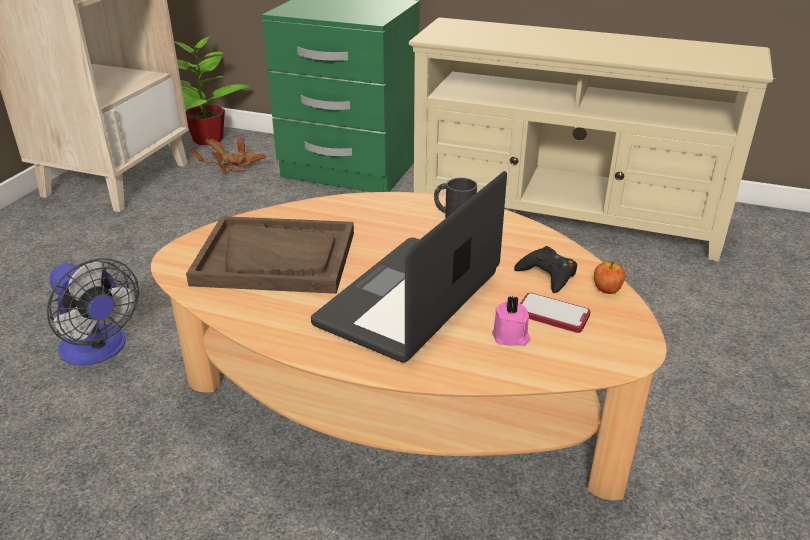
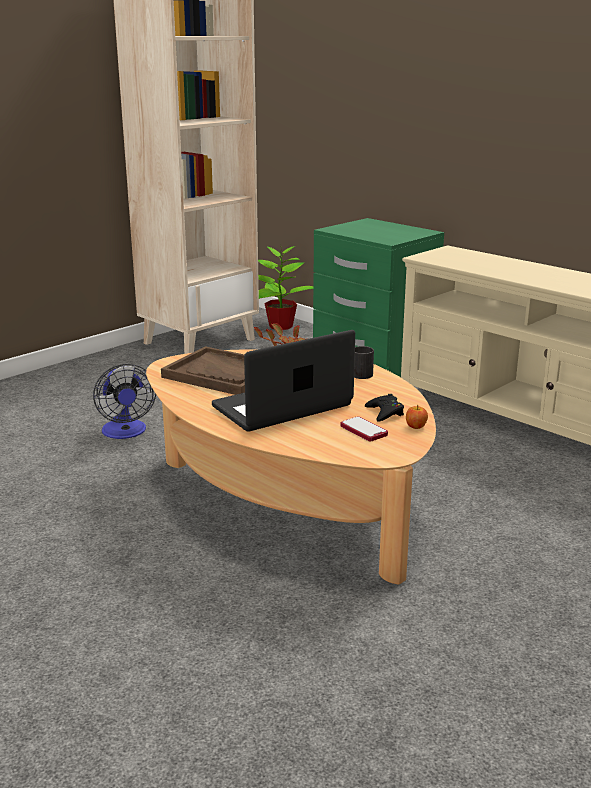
camera: 25 degrees right, 10 degrees down
pink candle [492,296,530,346] -> none

